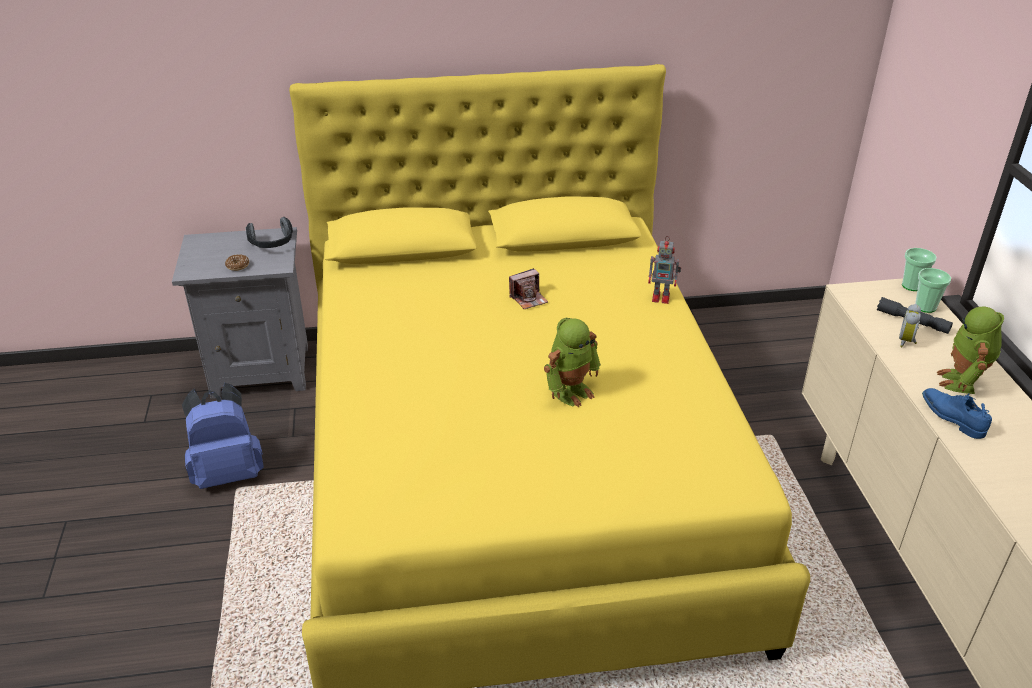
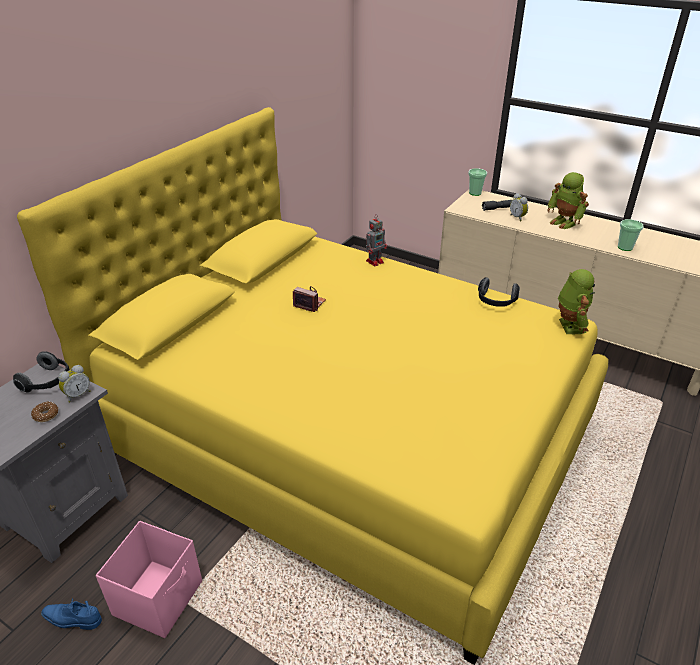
camera: 50 degrees left, 0 degrees up
blue backpack [182,382,264,489] -> pink storage box [96,521,202,638]
camera [509,268,548,309] -> camera turned 75 degrees counterclockwise [293,286,326,312]
toy robot [544,318,601,407] -> toy robot moved to [558,269,595,334]
cup [915,268,951,313] -> cup moved to [618,219,644,251]
blue shoe [922,388,992,439] -> blue shoe moved to [41,598,102,630]
none -> alarm clock [58,365,90,403]
none -> headphones [478,277,520,307]

